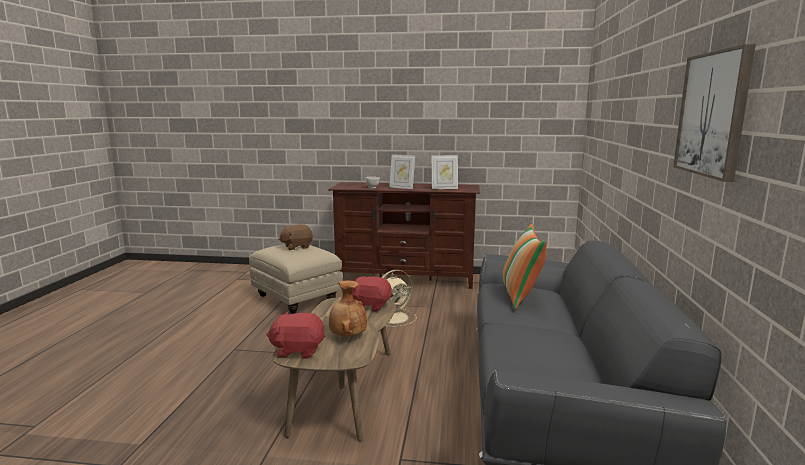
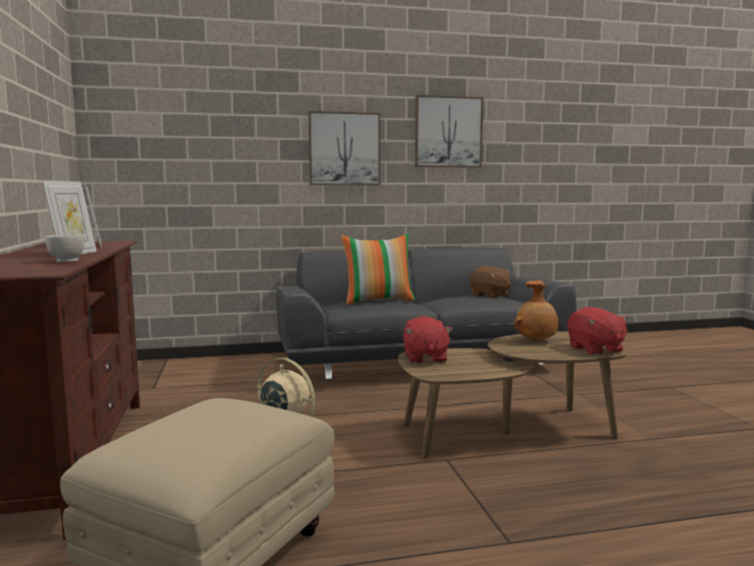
camera: 110 degrees left, 5 degrees down
brown plush toy [278,224,313,250] -> brown plush toy moved to [470,266,511,299]
none -> picture [309,111,380,185]

